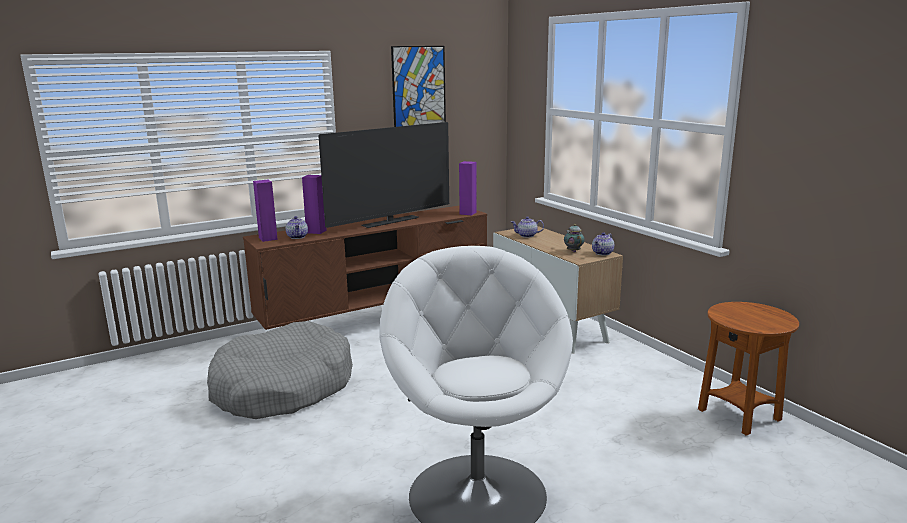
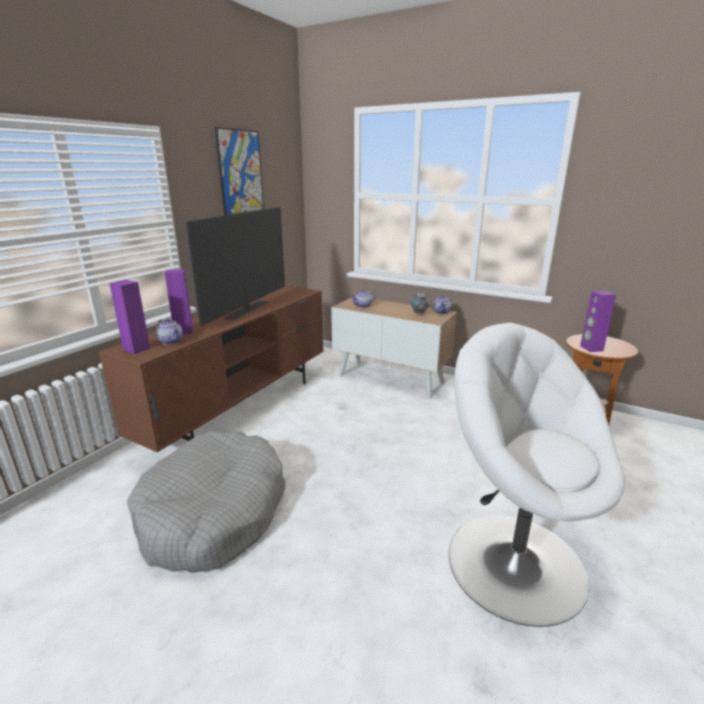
camera: 30 degrees left, 5 degrees up
purple speaker [459,161,477,215] -> purple speaker moved to [580,291,616,352]

